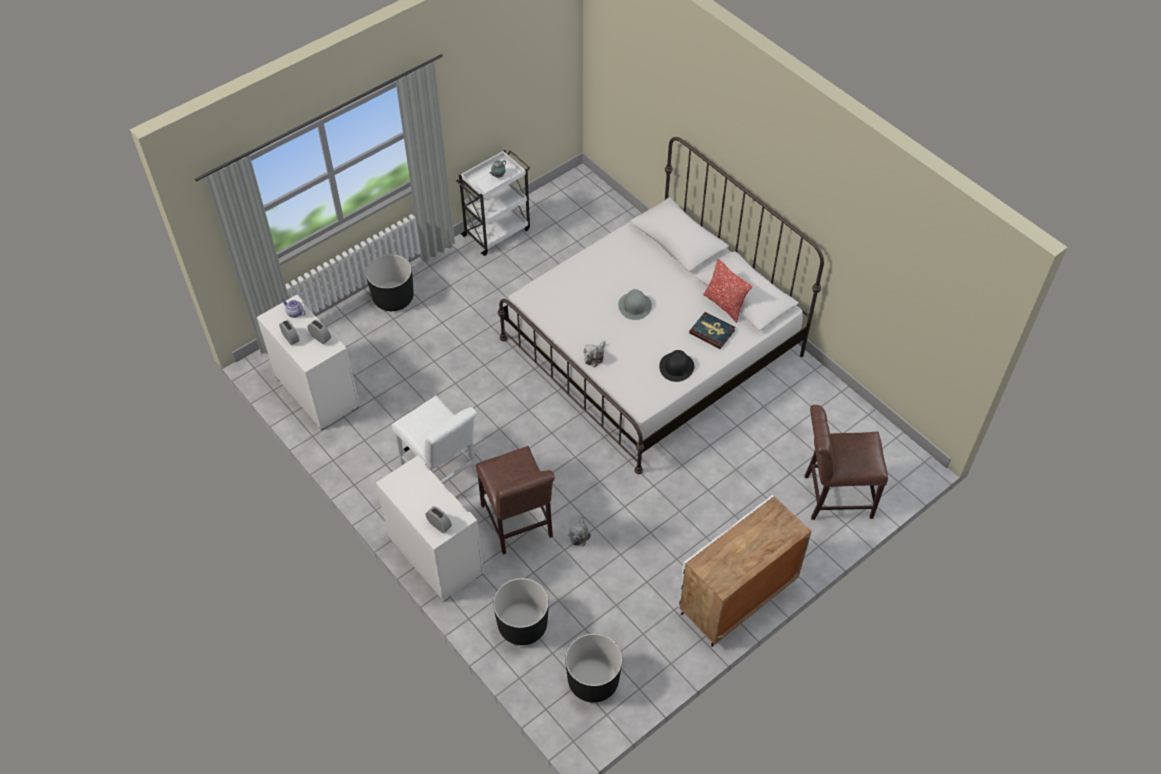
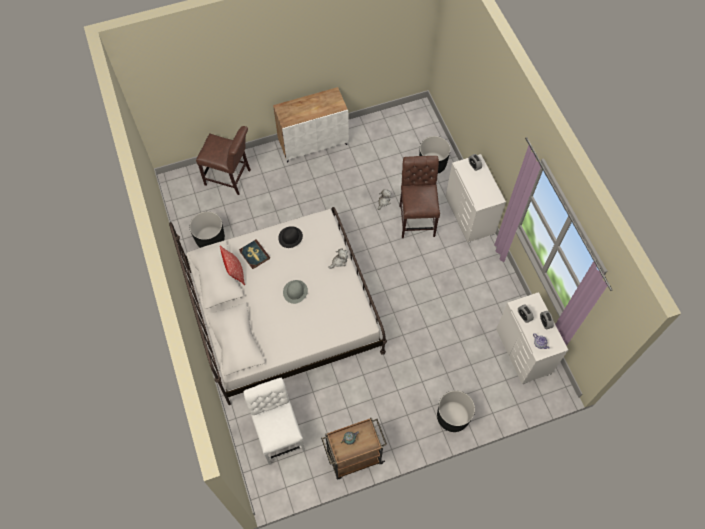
camera: 160 degrees left, 10 degrees up
white chair [392,395,478,484] -> white chair moved to [244,378,305,465]
white cart [456,150,530,256] -> brown cart [321,418,387,479]
black planter [565,633,622,702] -> black planter moved to [190,211,225,248]

